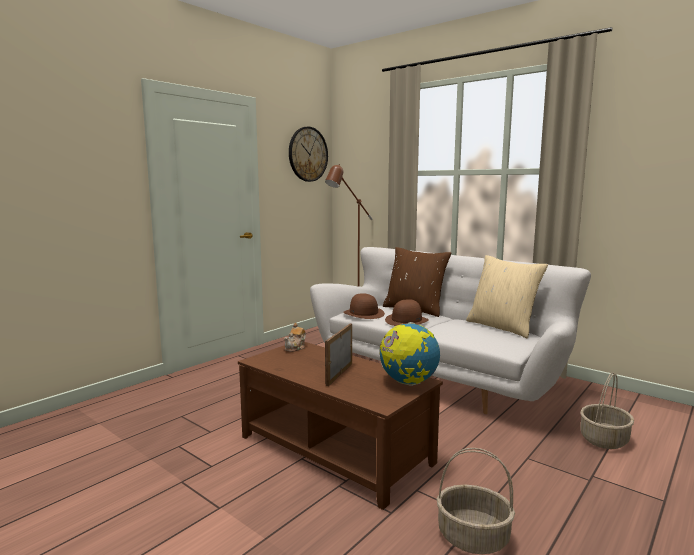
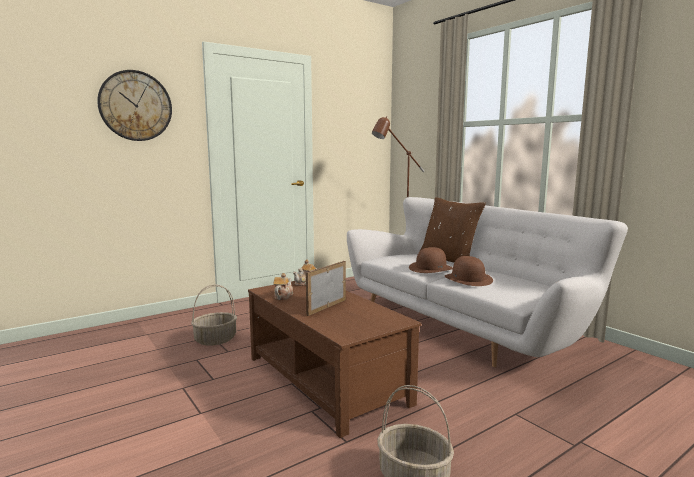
camera: 15 degrees right, 0 degrees up
wall clock [289,127,328,182] -> wall clock moved to [97,70,172,141]
brown hat [343,293,385,319] -> brown hat moved to [445,256,493,286]
globe [379,322,440,386] -> none
beige pillow [466,255,548,338] -> none
basket [580,373,634,449] -> basket moved to [191,284,237,346]
none -> teapot [273,273,293,300]

